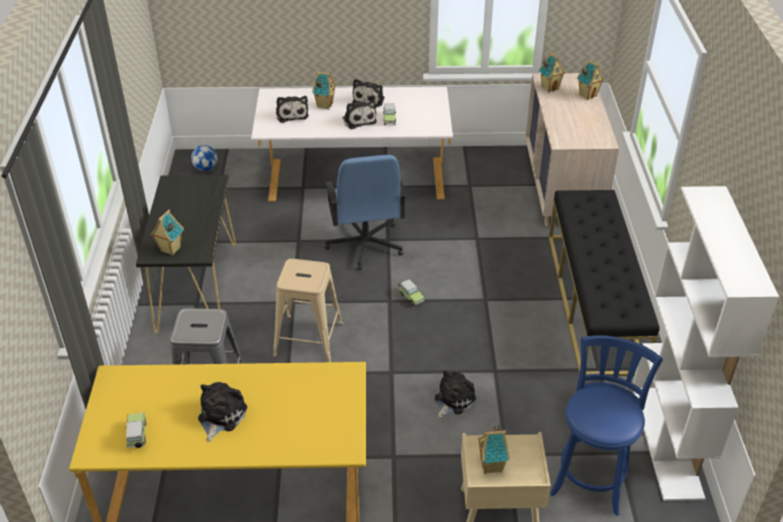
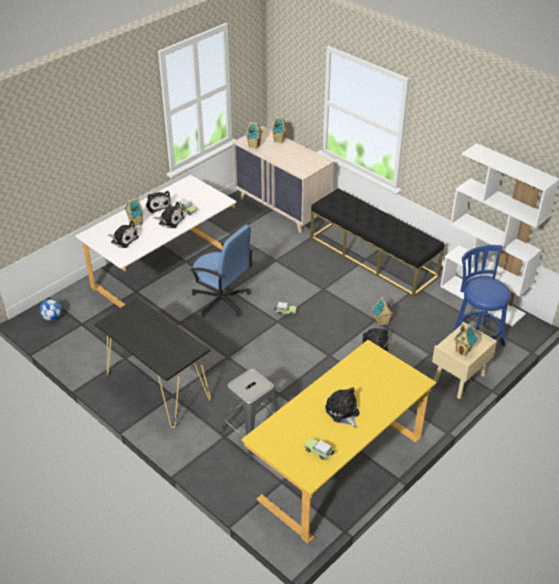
camera: 45 degrees left, 0 degrees up
toy house [150,210,184,256] -> toy house moved to [372,297,393,326]
beige stool [273,259,343,362] -> none

